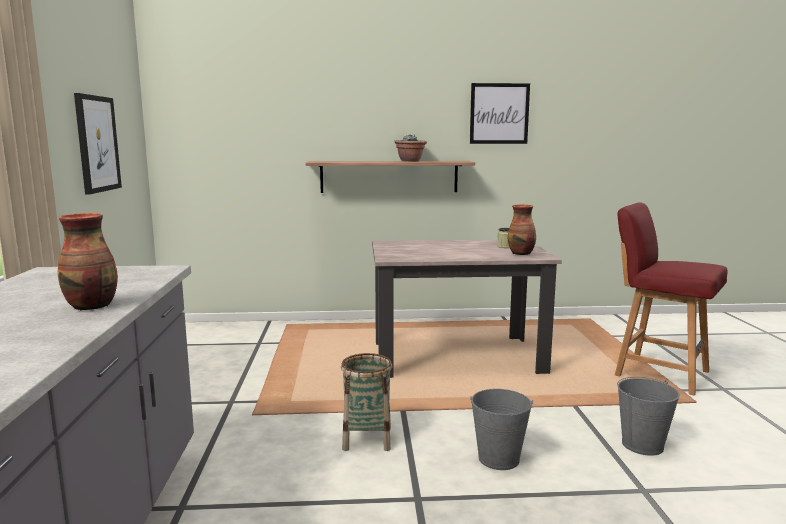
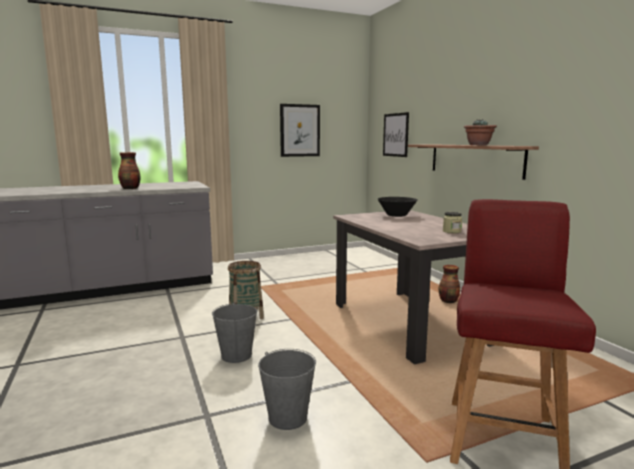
camera: 70 degrees right, 0 degrees up
picture [470,83,530,144] -> picture moved to [383,112,409,157]
vase [508,205,536,255] -> vase moved to [439,265,460,303]
none -> black bowl [378,197,417,217]

